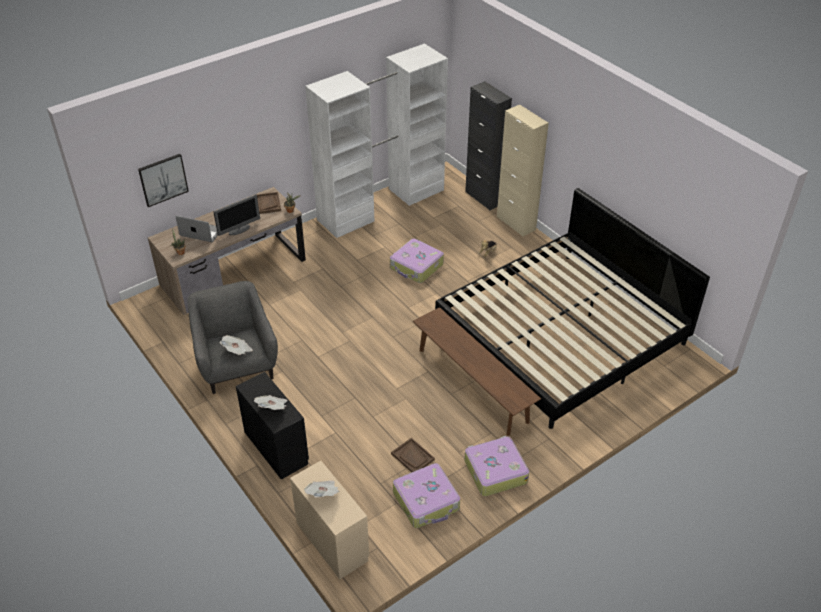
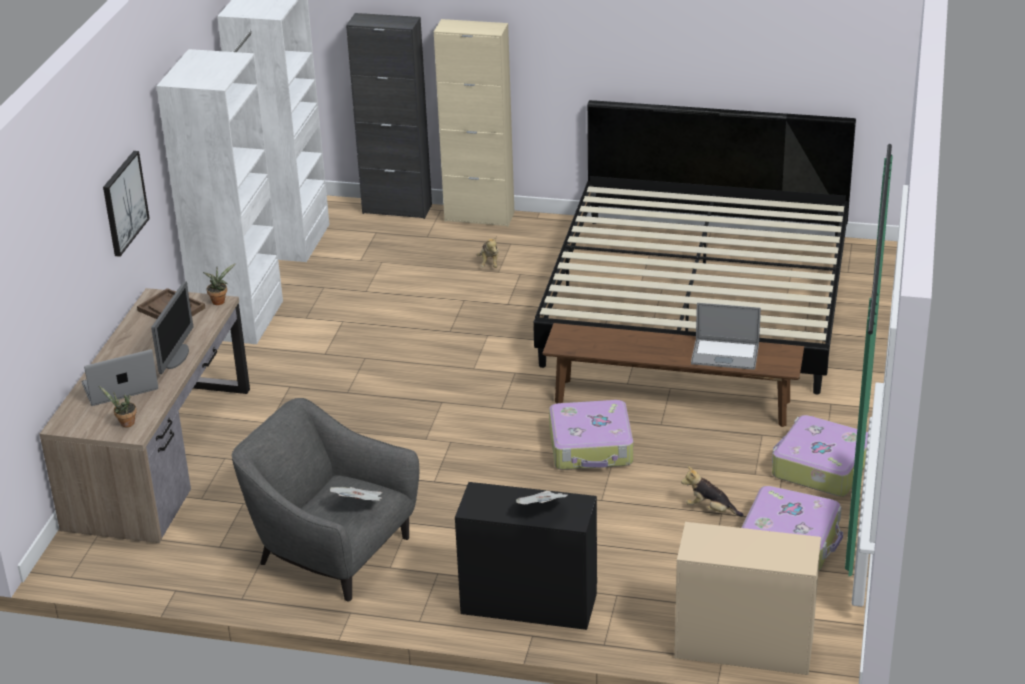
camera: 40 degrees left, 10 degrees down
picture [138,154,189,207] -> picture moved to [103,151,150,257]
newspaper [304,480,339,497] -> none
suitcase [390,238,444,283] -> suitcase moved to [549,400,633,470]
brown tray [391,438,435,472] -> plush toy [681,466,743,517]
none -> laptop [691,303,761,370]

